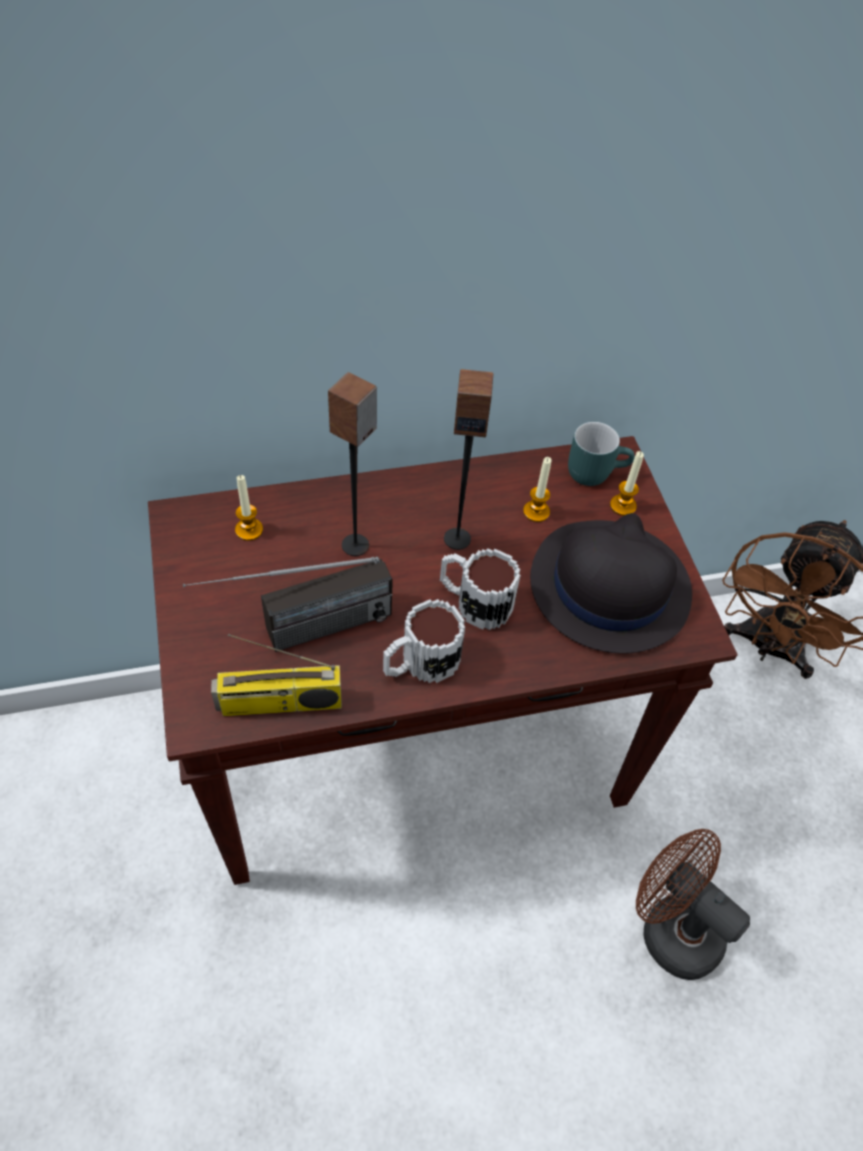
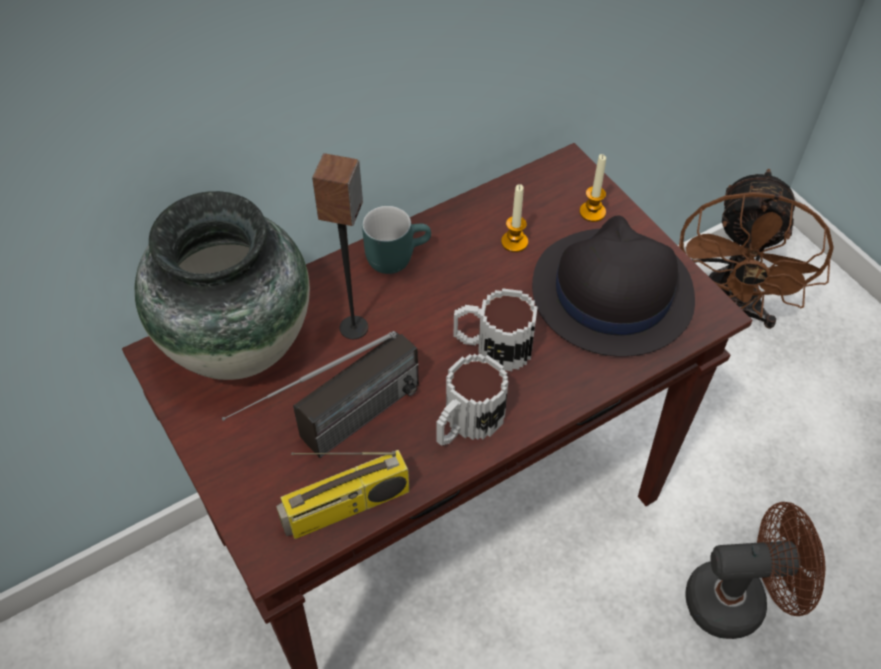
camera: 15 degrees left, 0 degrees up
candle [235,475,263,541] -> vase [135,191,310,380]
speaker [444,369,493,550] -> none
turquoise mug [568,422,635,486] -> turquoise mug moved to [362,206,431,274]
brown fan [636,829,750,980] -> brown fan turned 150 degrees clockwise [685,502,825,639]

